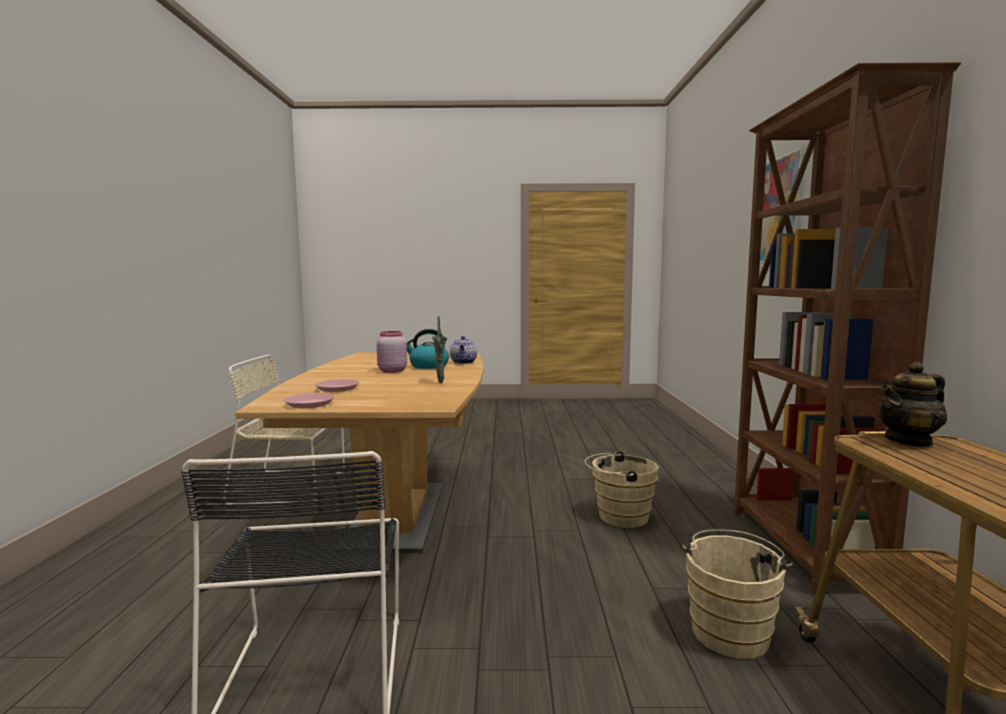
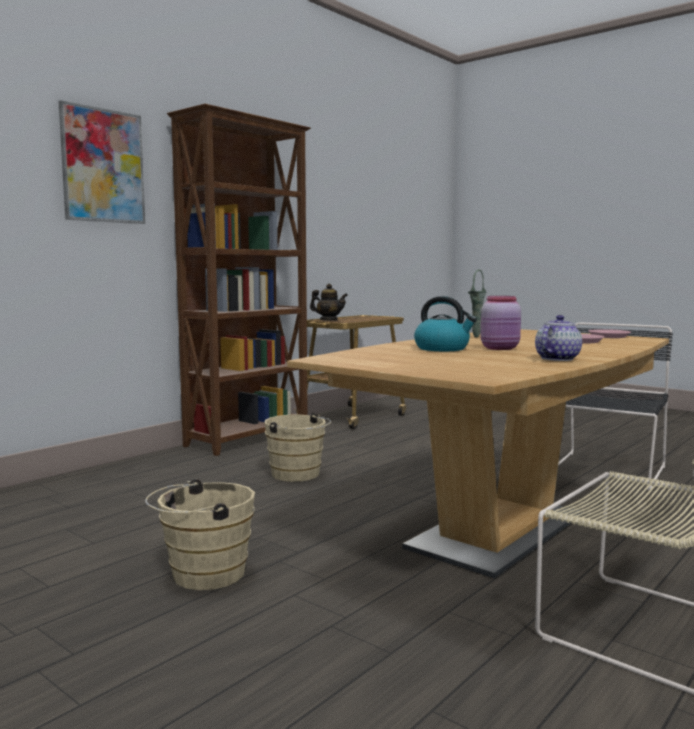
camera: 140 degrees left, 0 degrees up
teapot [450,336,477,364] -> teapot moved to [535,315,582,361]
beige bucket [682,529,793,659] -> beige bucket moved to [145,479,255,590]

